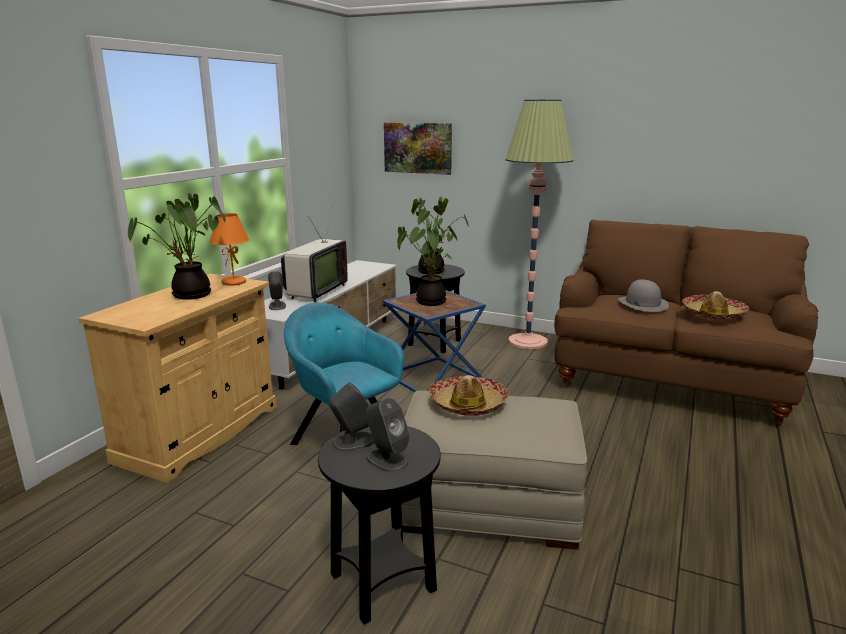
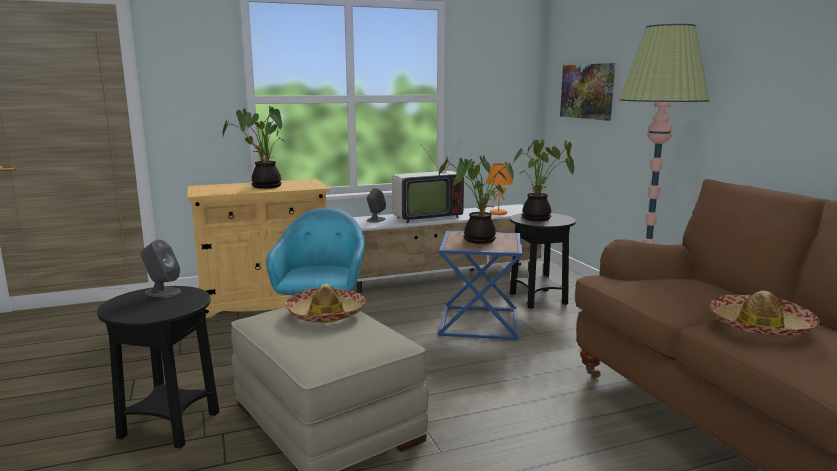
camera: 45 degrees right, 5 degrees down
orange table lamp [210,213,249,285] -> orange table lamp moved to [486,163,513,215]
grey speaker [366,398,410,473] -> none
grey hat [618,279,669,312] -> none

